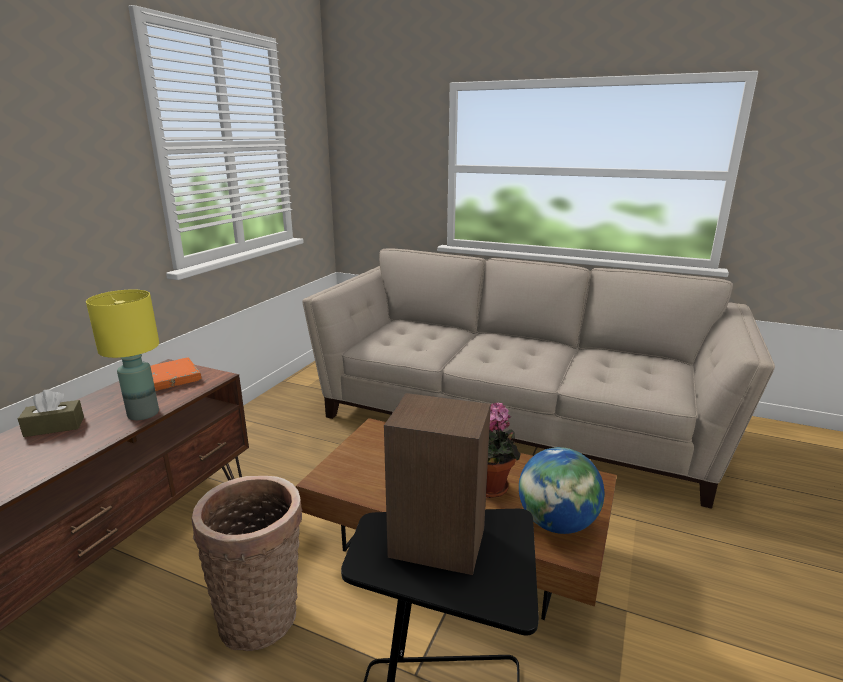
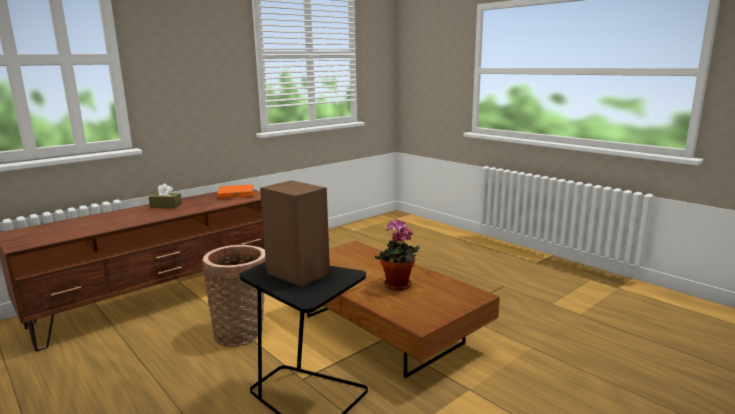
camera: 25 degrees right, 5 degrees down
yellow table lamp [86,290,159,420] -> none
beige sofa [302,248,775,509] -> none
globe [519,447,604,534] -> none

